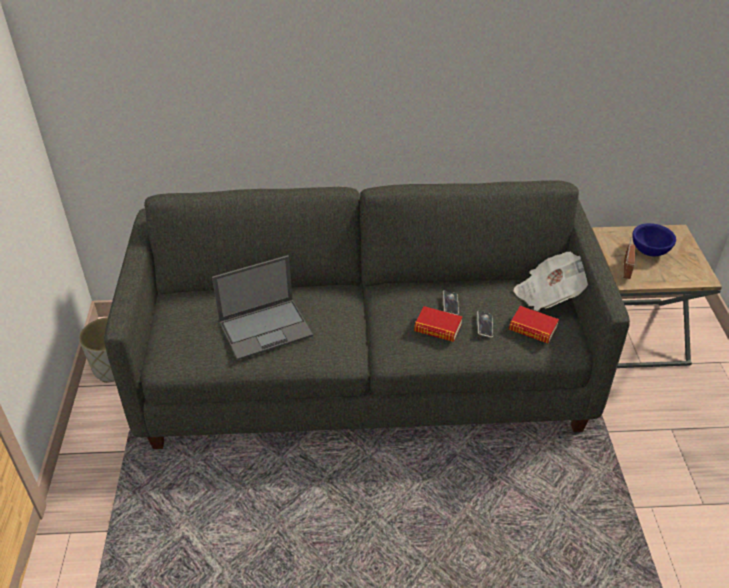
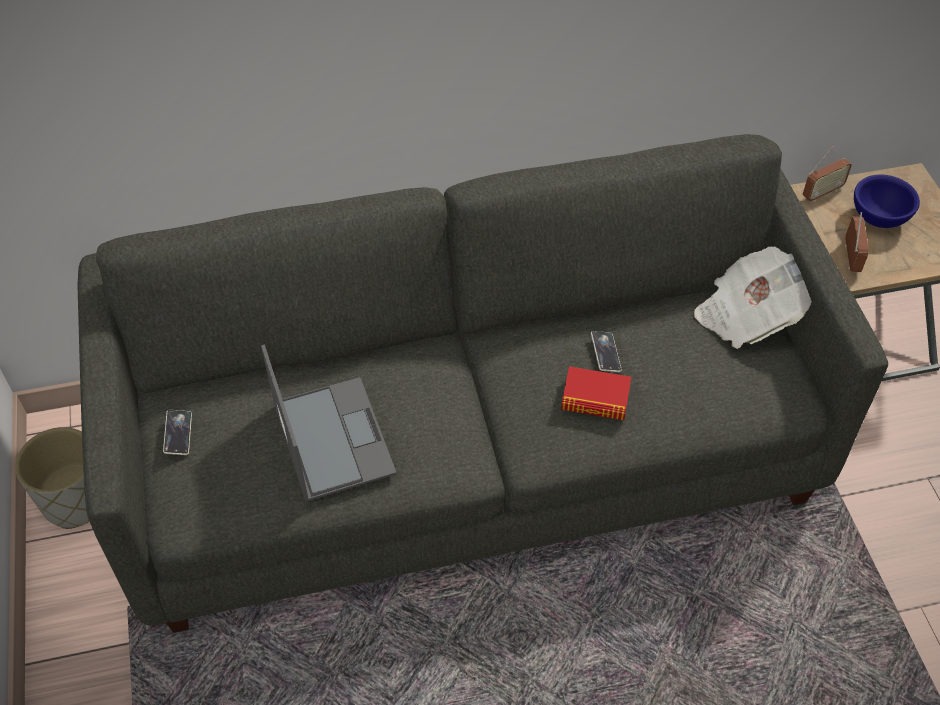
camera: 10 degrees left, 10 degrees up
laptop [212,255,313,360] -> laptop turned 75 degrees counterclockwise [261,344,397,502]
phone [477,311,493,338] -> phone moved to [163,410,192,455]
book [509,306,559,343] -> none
none -> radio [803,144,852,202]

